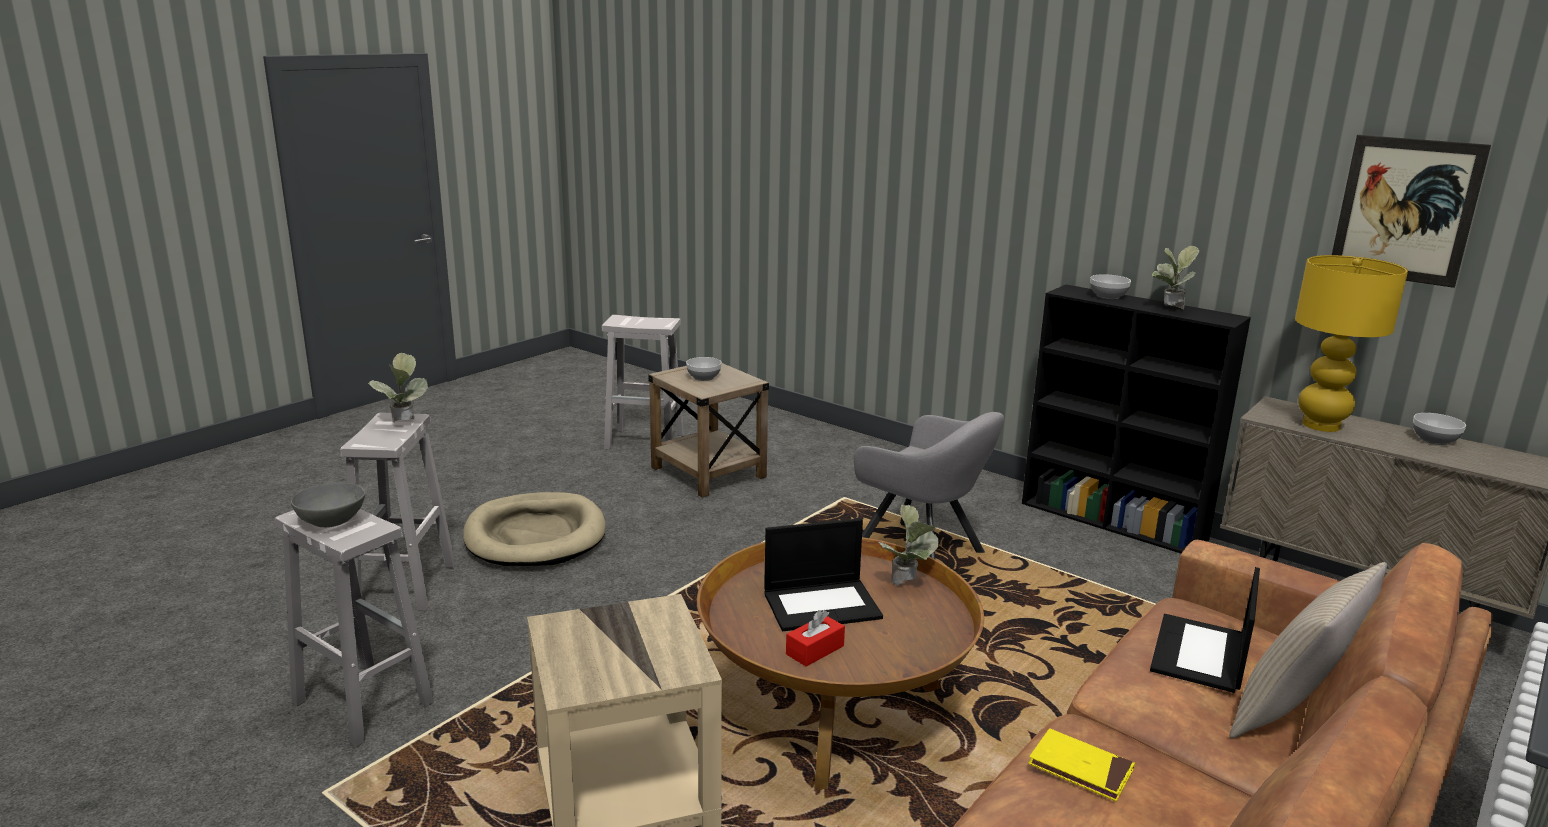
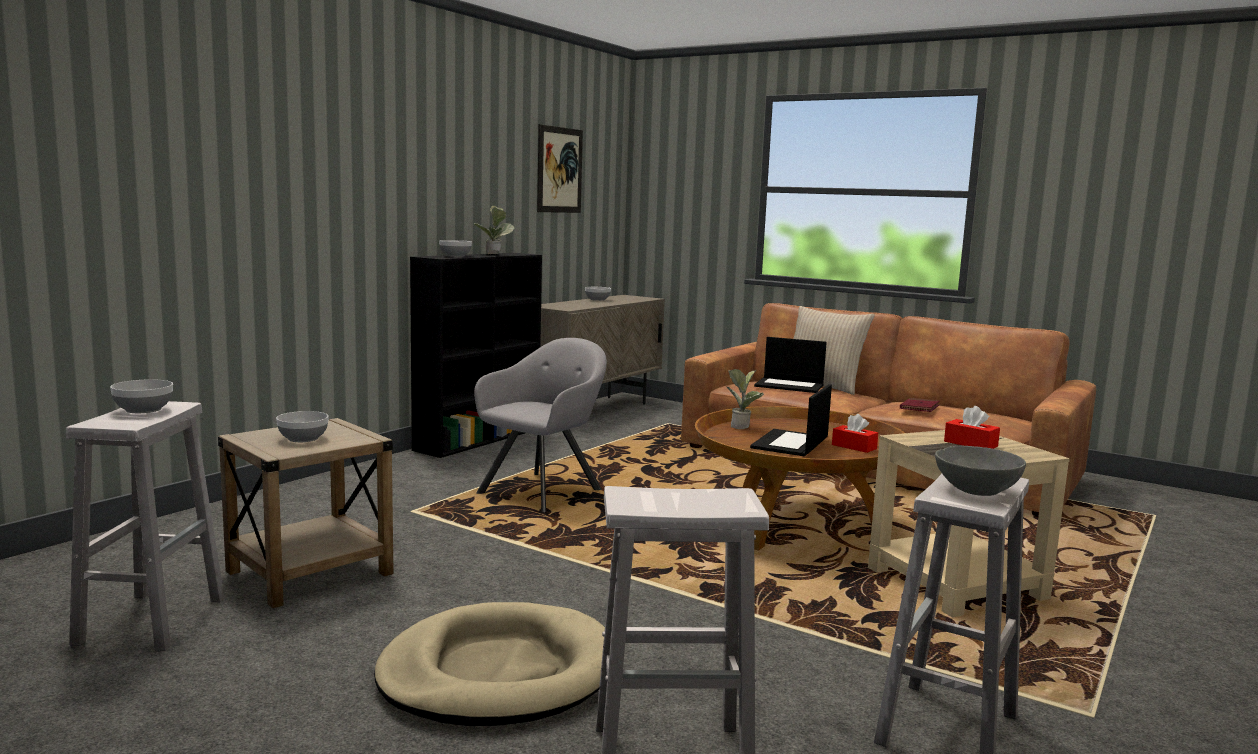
camera: 95 degrees left, 10 degrees down
potted plant [368,353,428,423] -> none
laptop [764,518,883,631] -> laptop turned 135 degrees counterclockwise [750,384,832,456]
yellow book [1028,728,1135,801] -> red book [900,398,939,412]
yellow table lamp [1295,255,1408,432] -> none
none -> bowl [110,379,173,413]
none -> red tissue box [944,406,1000,449]

